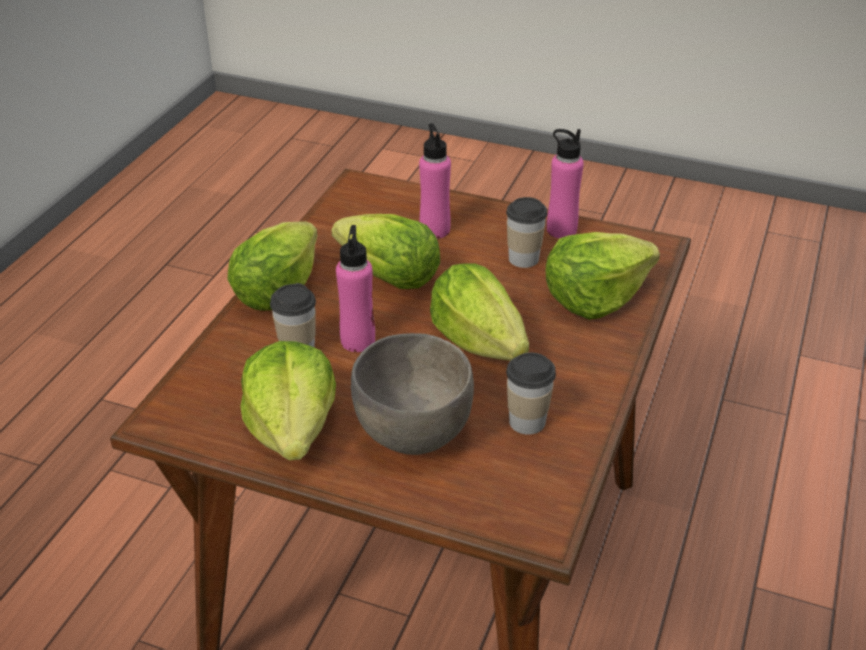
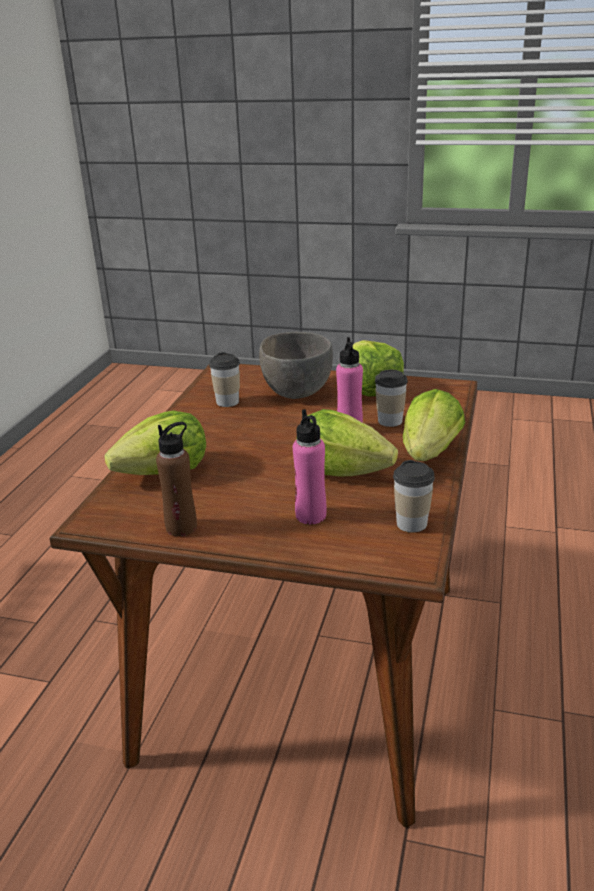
camera: 175 degrees right, 10 degrees down
lettuce [430,263,529,361] -> none
cup [506,197,547,268] -> cup moved to [393,460,435,533]
pink bottle [547,129,584,238] -> brown bottle [156,422,197,536]

